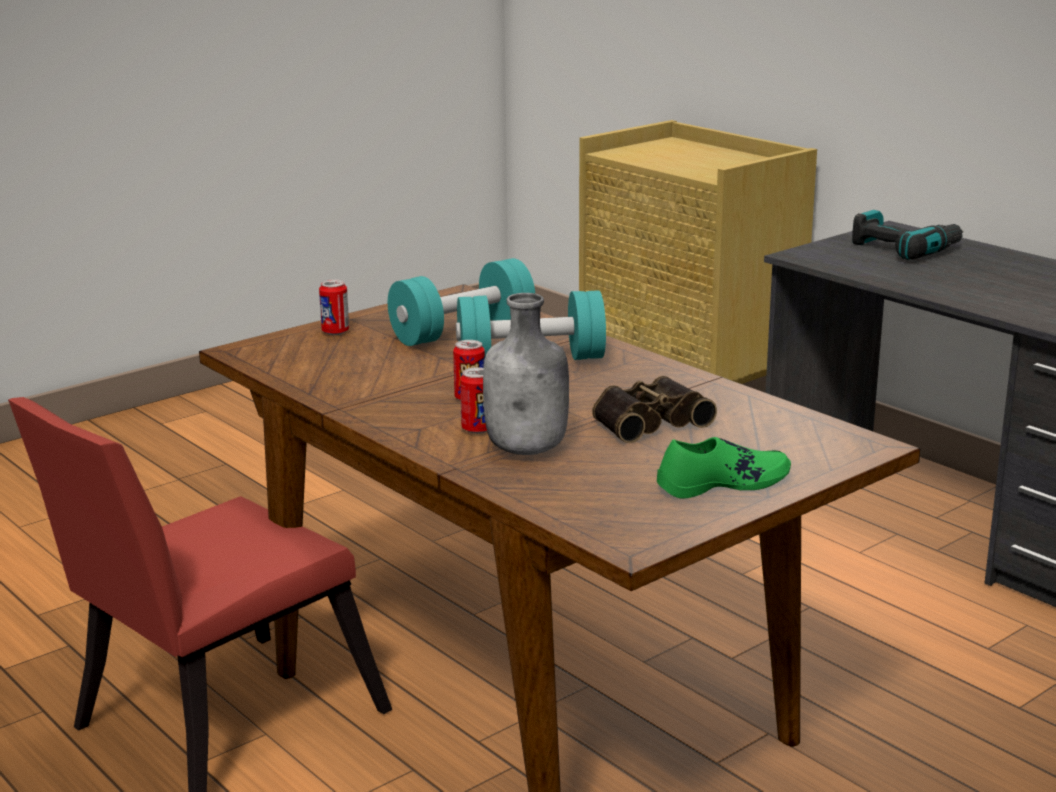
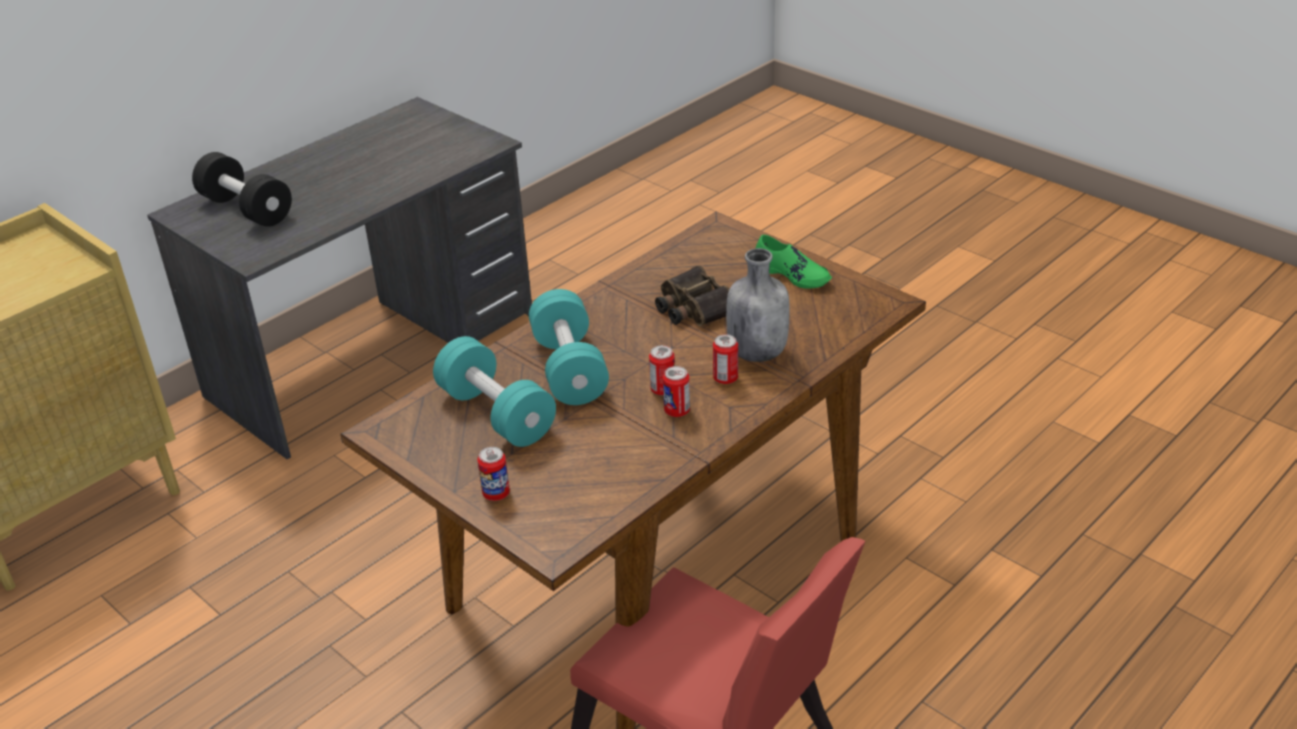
camera: 95 degrees left, 15 degrees up
green shoe [657,437,791,498] -> green shoe turned 150 degrees clockwise [755,235,832,289]
power drill [852,210,964,260] -> black dumbbell [192,152,292,227]
none -> can [663,366,690,417]

